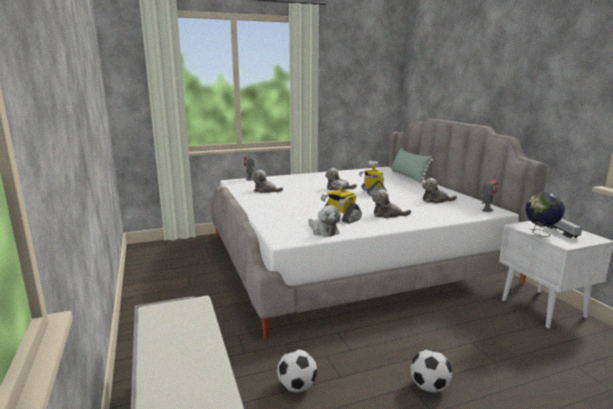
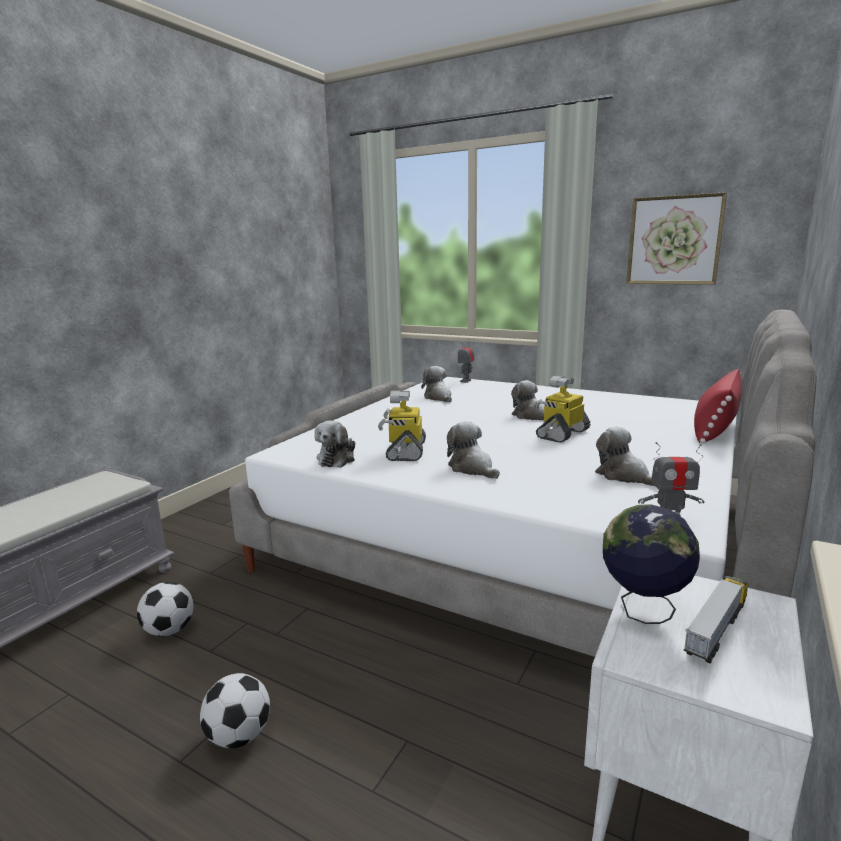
camera: 50 degrees right, 0 degrees up
green pillow [392,148,433,183] -> red pillow [694,369,742,444]
none -> picture [626,192,727,284]

